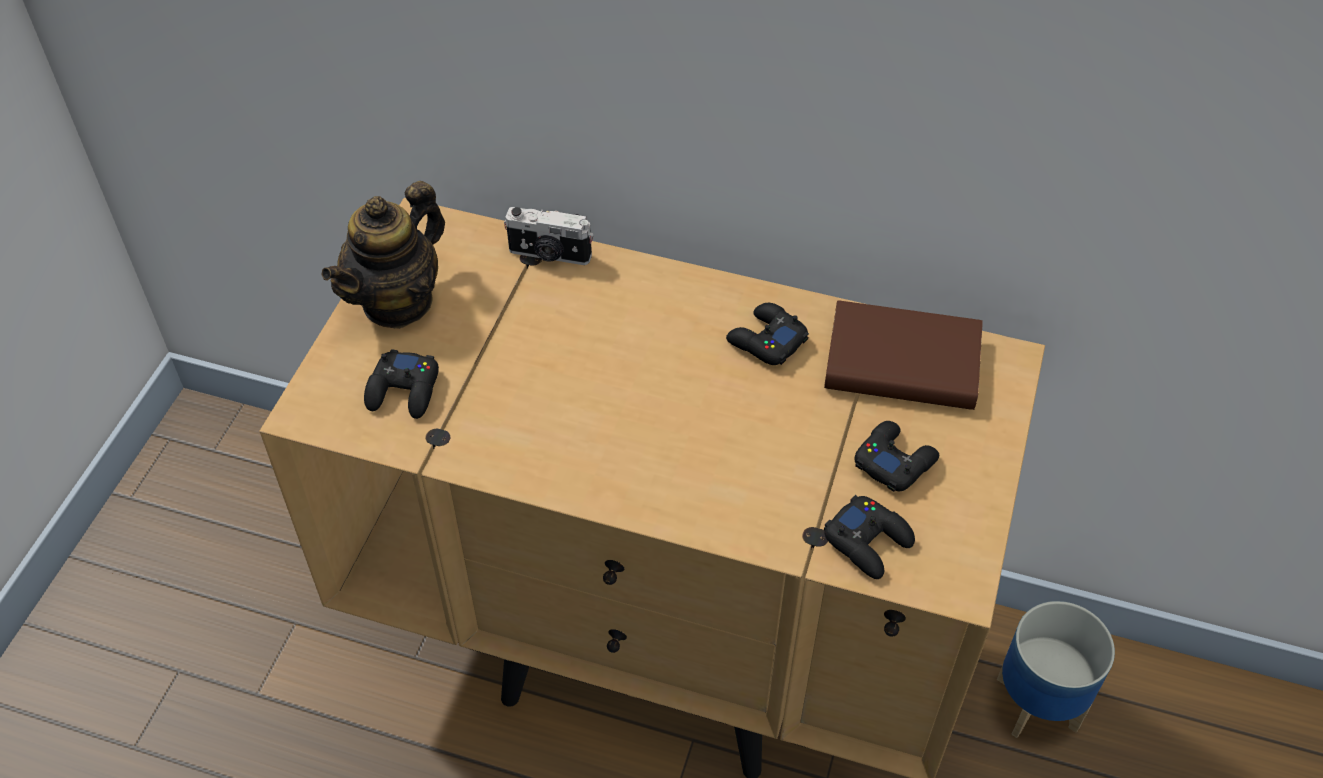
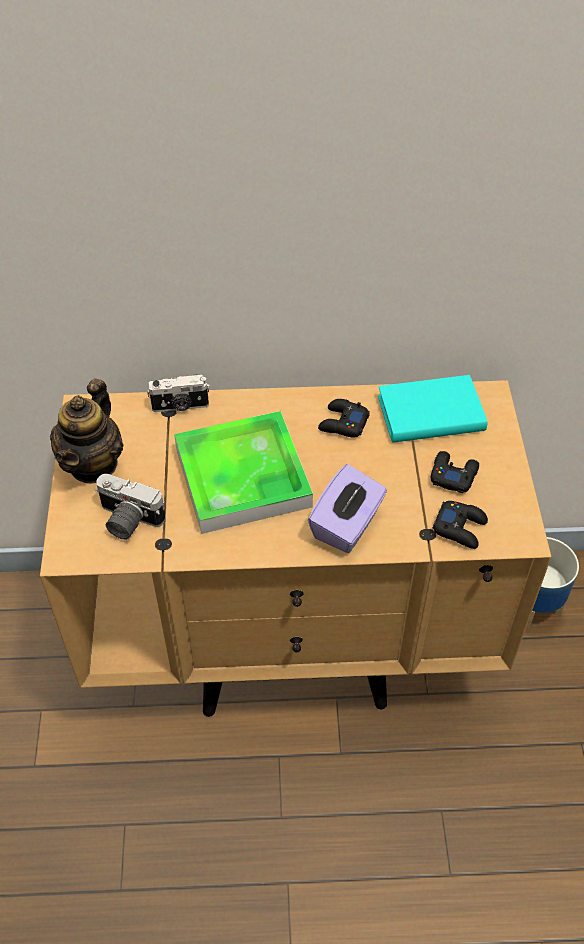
camera: 20 degrees left, 0 degrees up
black game controller [364,349,439,419] -> camera [95,474,165,540]
brown book [824,300,983,410] -> turquoise book [378,375,487,443]
none -> tray [174,411,313,534]
none -> purple tissue box [308,464,387,553]

